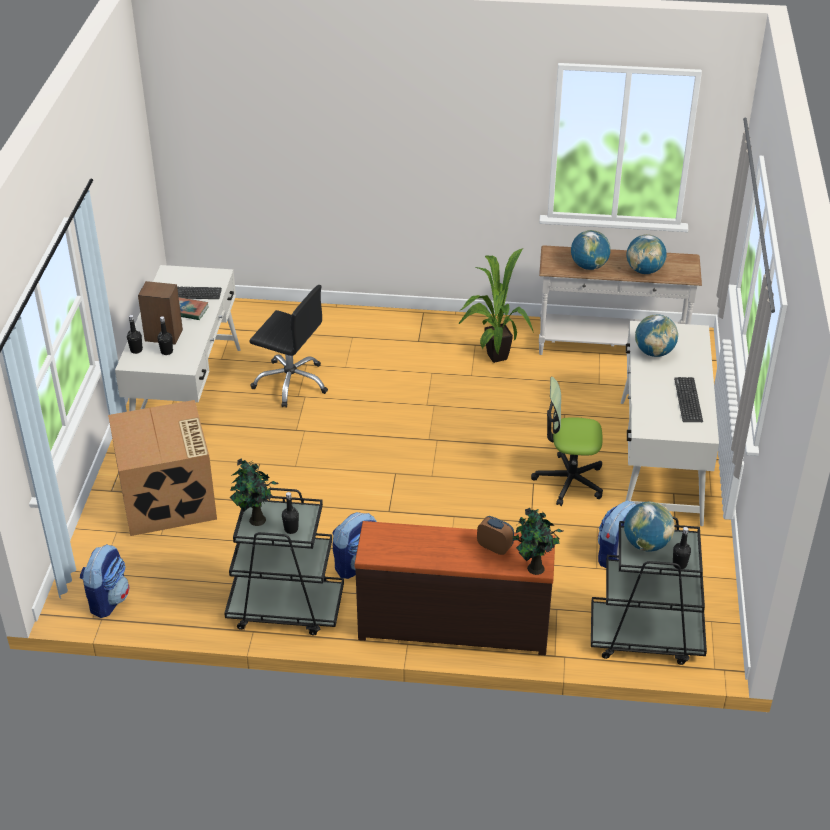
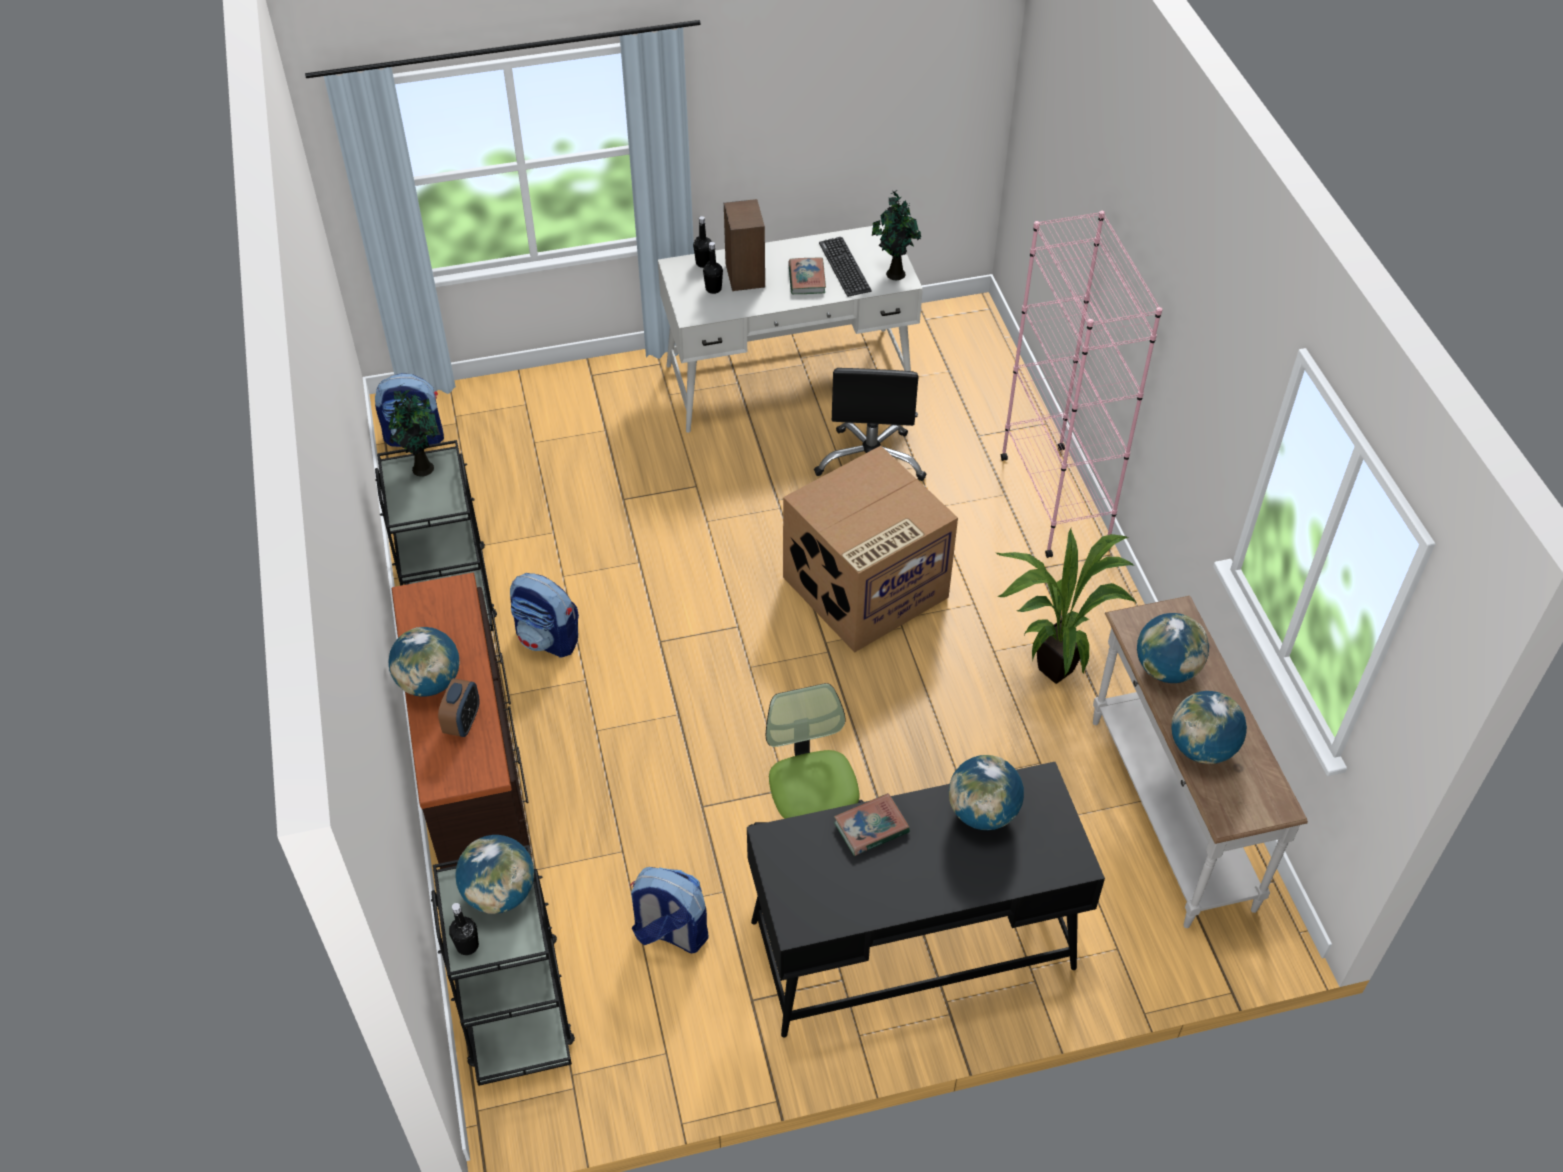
camera: 70 degrees right, 10 degrees up
cardboard box [108,400,217,536] -> cardboard box moved to [783,446,958,653]
black bottle [282,492,299,534] -> none
potted plant [513,508,563,575] -> potted plant moved to [872,190,921,280]
white desk [621,321,719,526] -> black desk [747,762,1105,1038]
keyboard [674,377,703,422] -> none
none -> globe [388,627,460,697]
none -> book [834,793,910,856]
none -> pink bookcase [1000,211,1162,558]

